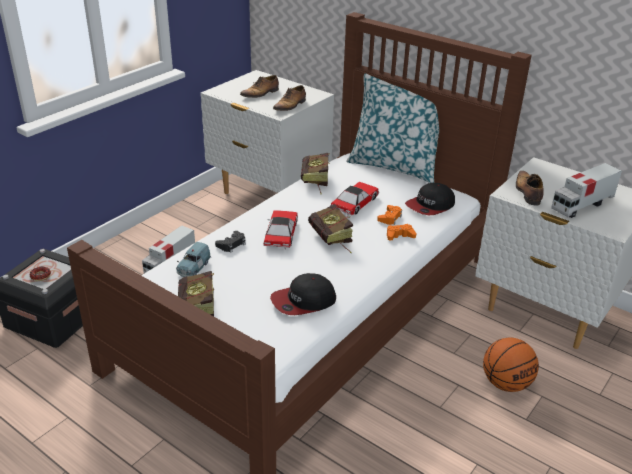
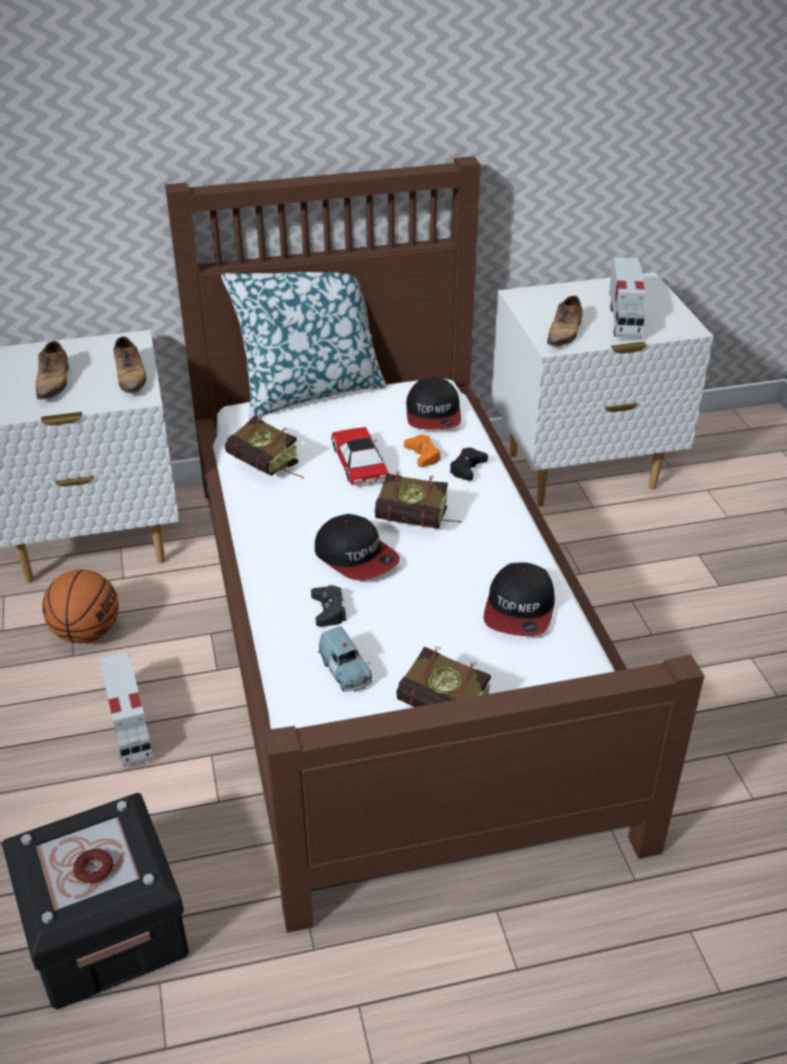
camera: 50 degrees left, 5 degrees up
toy car [263,210,298,249] -> cap [315,514,400,581]
orange game controller [387,224,416,241] -> black game controller [449,448,488,481]
basketball [483,338,539,392] -> basketball moved to [42,569,119,643]
shoe [516,171,544,206] -> shoe turned 105 degrees counterclockwise [547,295,583,346]

